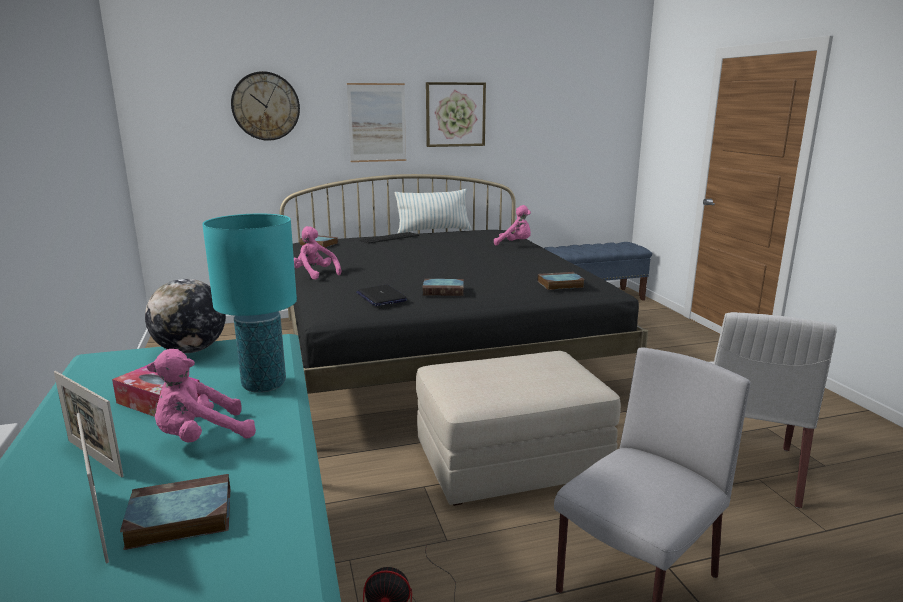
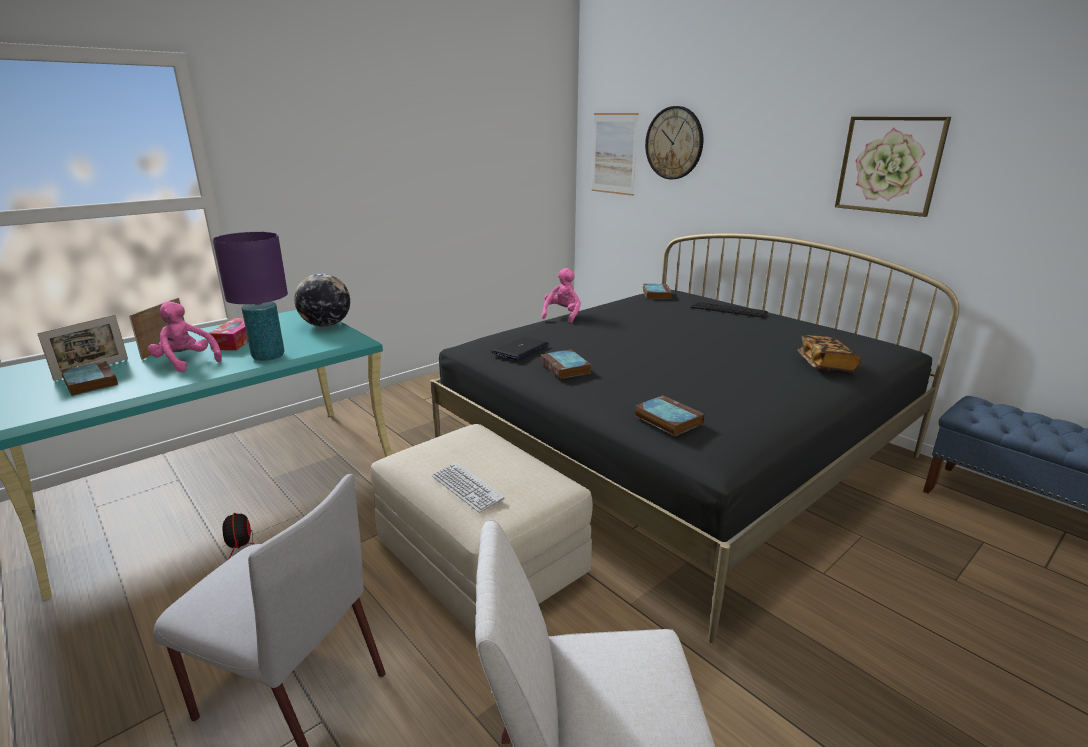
camera: 65 degrees right, 5 degrees up
turquoise table lamp [202,214,297,393] -> purple table lamp [212,232,288,361]
picture [347,83,406,162] -> picture moved to [592,113,638,196]
pillow [395,189,471,234] -> none
pink plush toy [494,205,531,246] -> book [798,335,861,374]
none -> keyboard [432,463,504,513]

